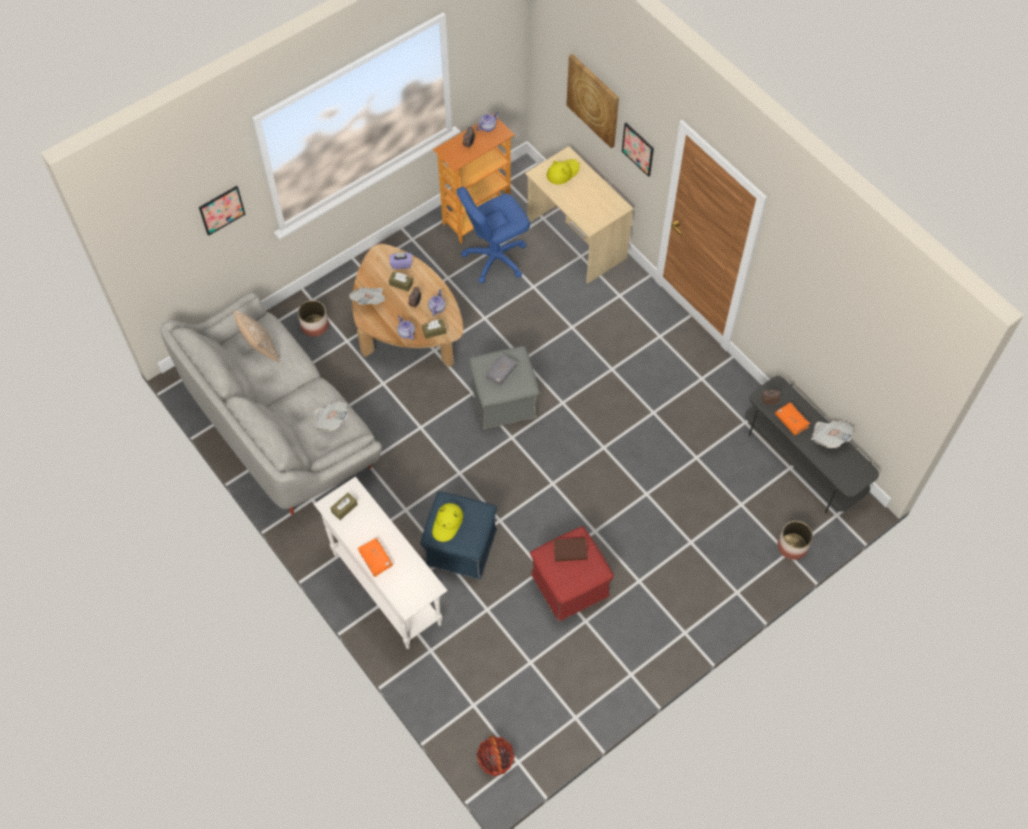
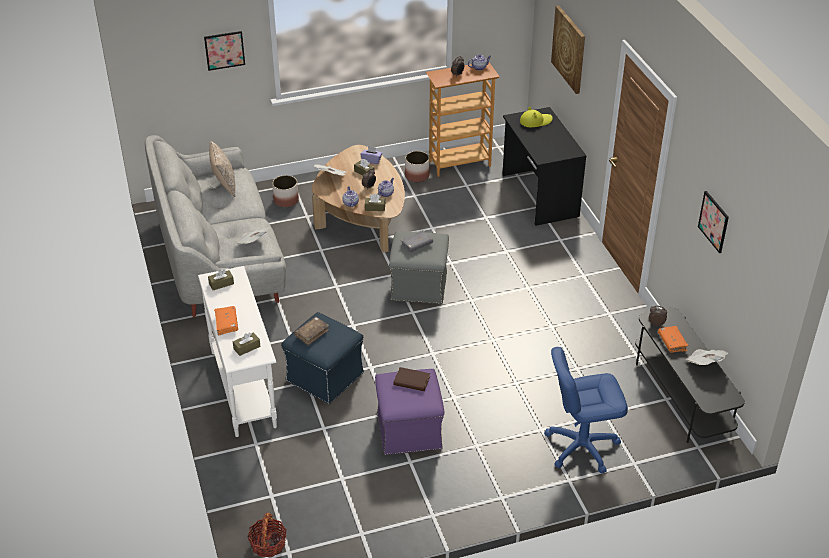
camera: 20 degrees right, 20 degrees down
yellow hat [432,503,463,542] -> brown book [294,317,329,346]
blue office chair [457,187,530,284] -> blue office chair moved to [544,347,628,473]
beige desk [525,146,633,283] -> black desk [502,107,587,226]
red ottoman [530,526,614,622] -> purple ottoman [375,369,445,455]
picture [622,123,654,177] -> picture moved to [698,191,729,253]
planter [777,521,813,560] -> planter moved to [405,151,430,182]
none -> brown tissue box [233,332,260,356]

